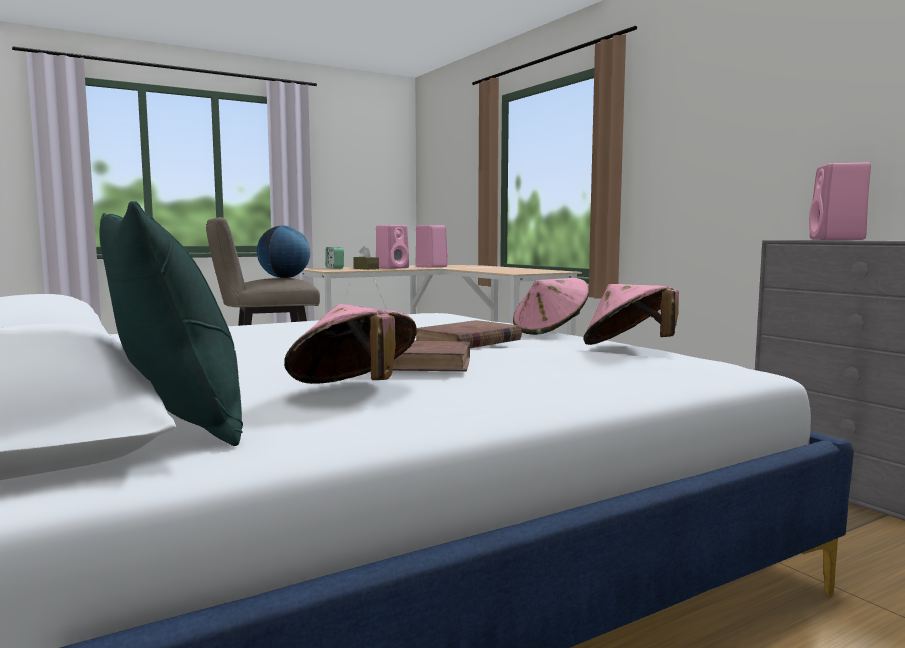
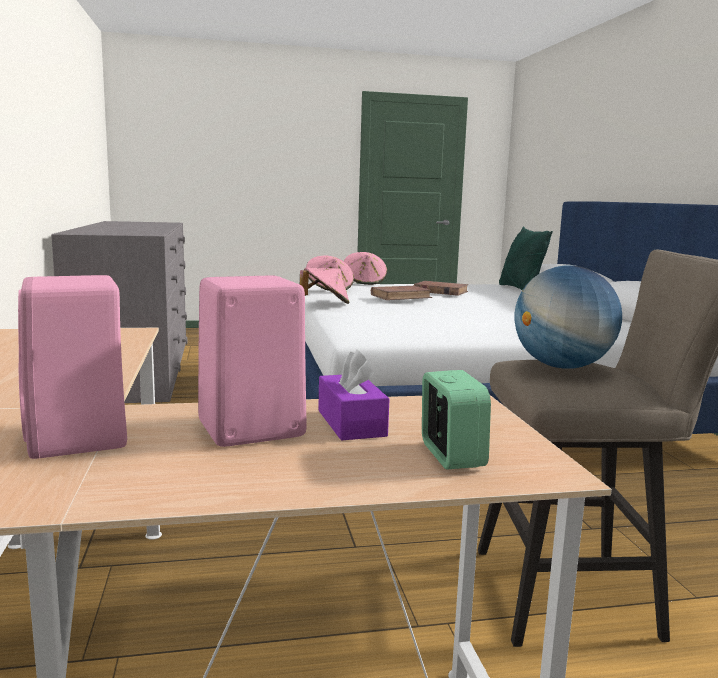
camera: 160 degrees left, 5 degrees up
pink hat [284,304,417,384] -> pink hat moved to [344,252,387,285]
brown tissue box [353,246,379,270] -> purple tissue box [318,349,389,441]
pink speaker [809,163,871,240] -> none

